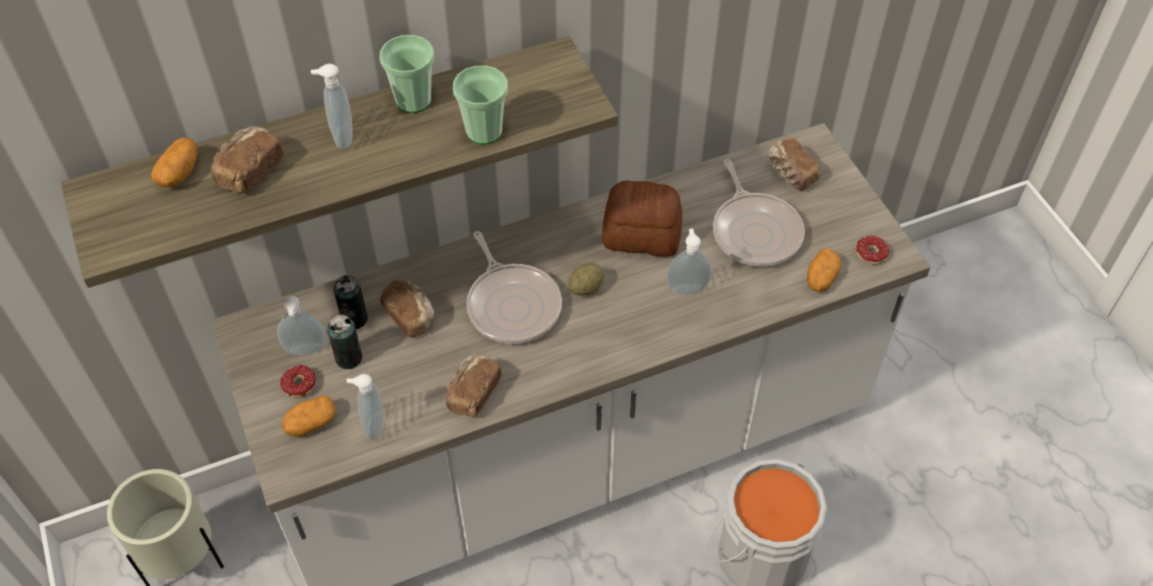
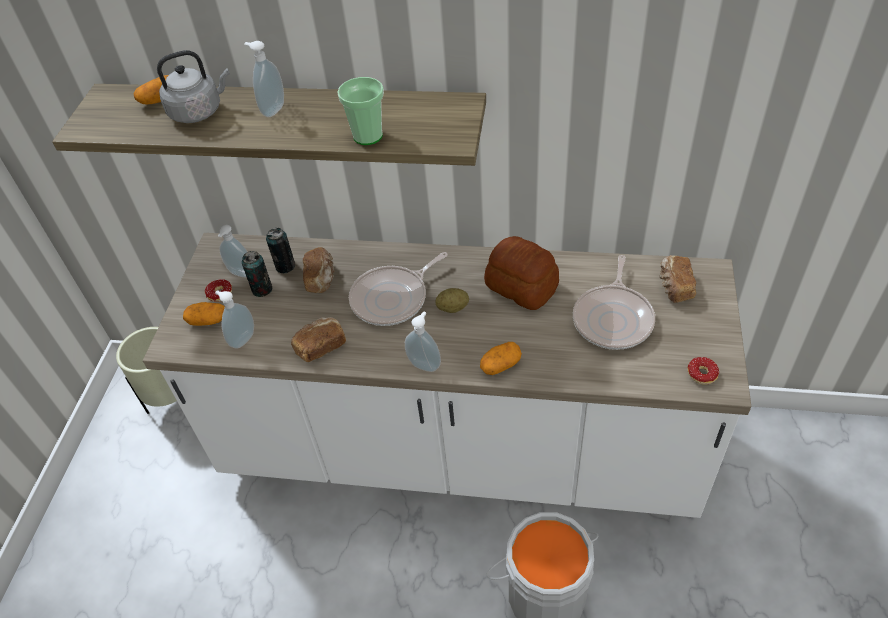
camera: 35 degrees right, 5 degrees down
bread [211,126,284,193] -> grey kettle [157,50,230,123]
cup [380,35,434,113] -> none
frying pan [466,231,562,344] -> frying pan turned 45 degrees clockwise [349,252,448,326]
soap dispenser [667,229,711,295] -> soap dispenser moved to [405,311,441,372]
potato [807,248,841,292] -> potato moved to [480,342,522,375]

